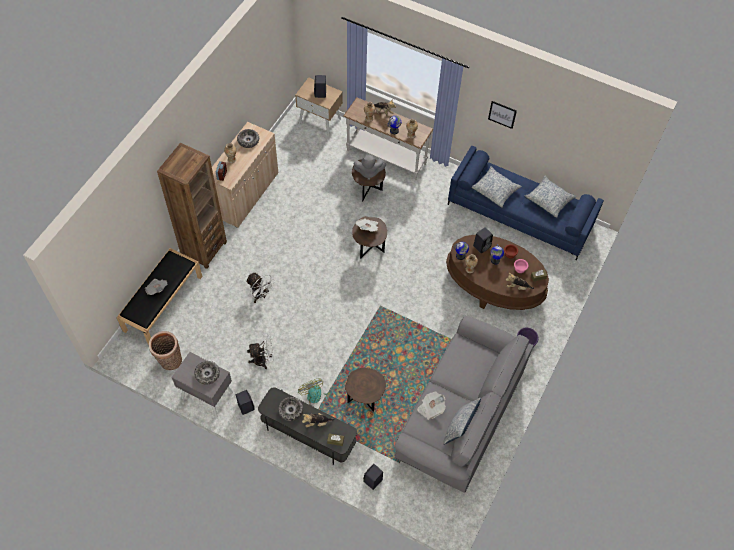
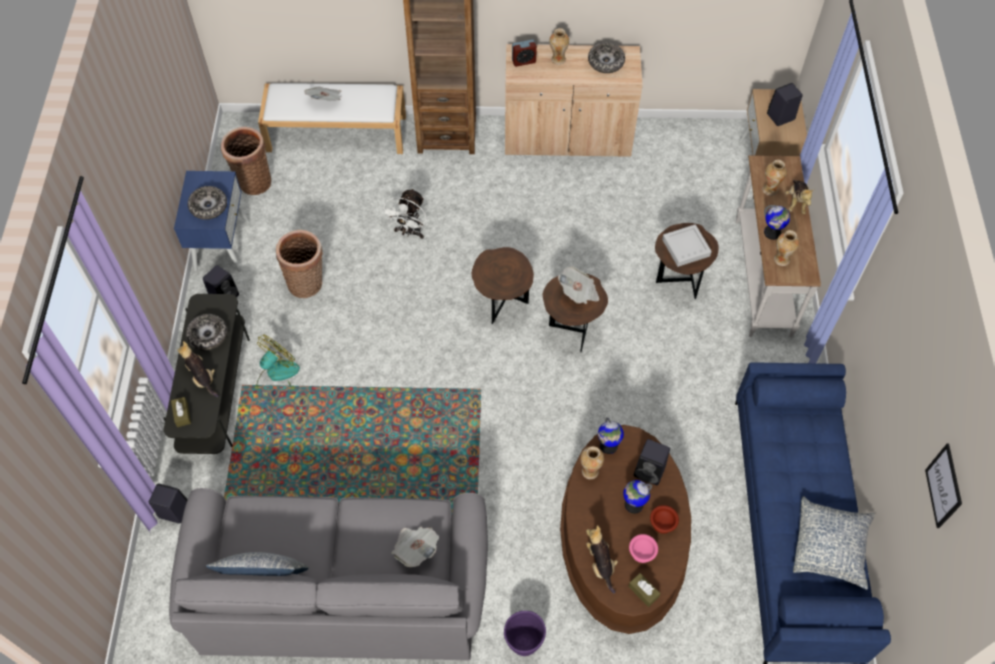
camera: 65 degrees right, 0 degrees up
black bench [116,248,202,345] -> white bench [258,83,406,154]
grey nightstand [172,352,233,417] -> blue nightstand [174,171,250,272]
white fan [247,334,274,369] -> basket [276,230,323,298]
brown side table [345,368,386,412] -> brown side table moved to [471,247,534,324]
grey plush toy [353,155,386,180] -> grey tray [662,224,712,267]
newspaper [417,391,446,420] -> newspaper moved to [391,527,439,567]
pillow [472,166,522,208] -> none
picture [488,101,517,129] -> picture moved to [925,444,962,528]

